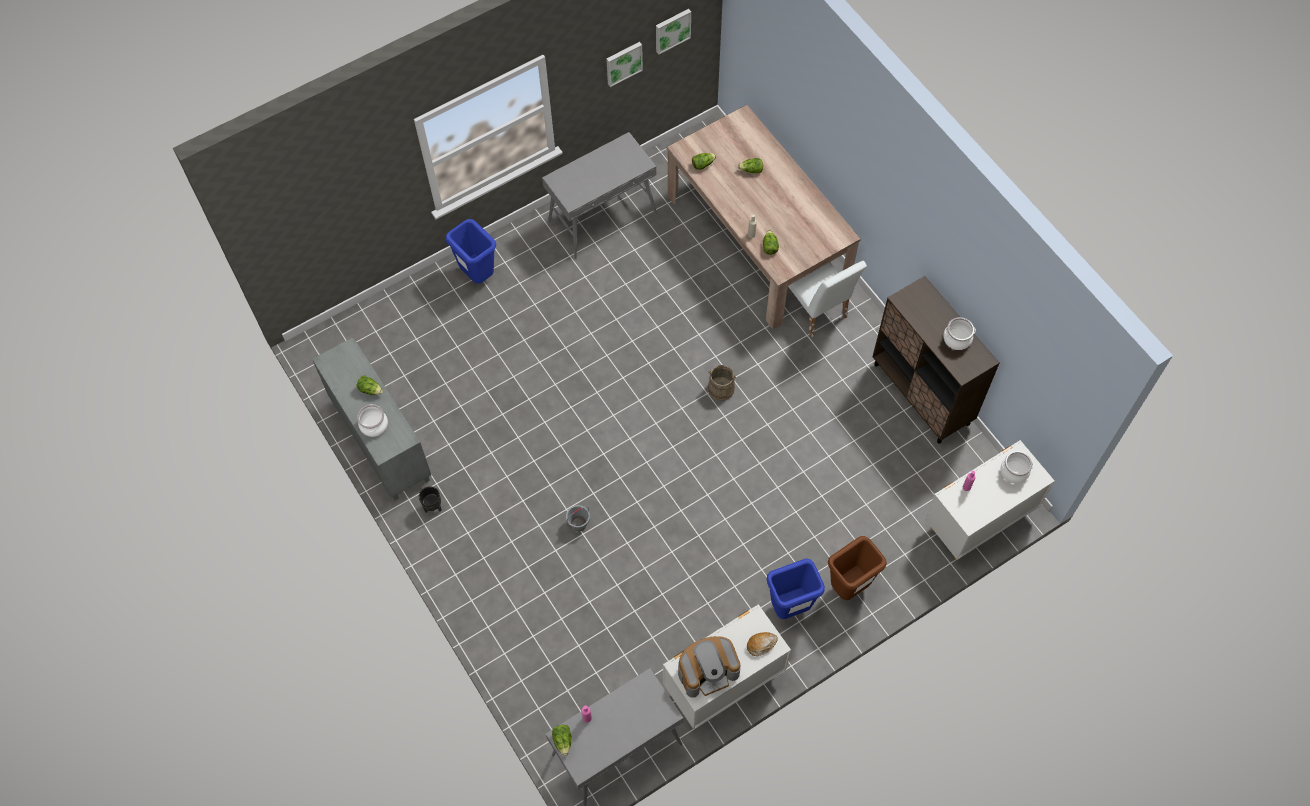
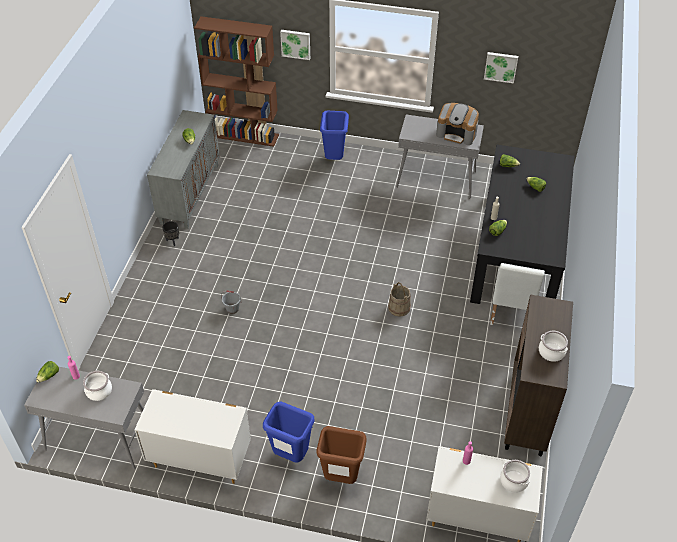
camera: 45 degrees right, 15 degrees down
cooking pot [357,404,388,437] -> cooking pot moved to [83,371,112,401]
picture [656,9,691,54] -> picture moved to [280,30,310,60]
beige dining table [667,105,861,329] -> black dining table [470,145,574,304]
coffee machine [678,636,741,698] -> coffee machine moved to [436,103,479,145]
bread [747,632,778,656] -> none
none -> brown bookcase [194,16,279,147]

